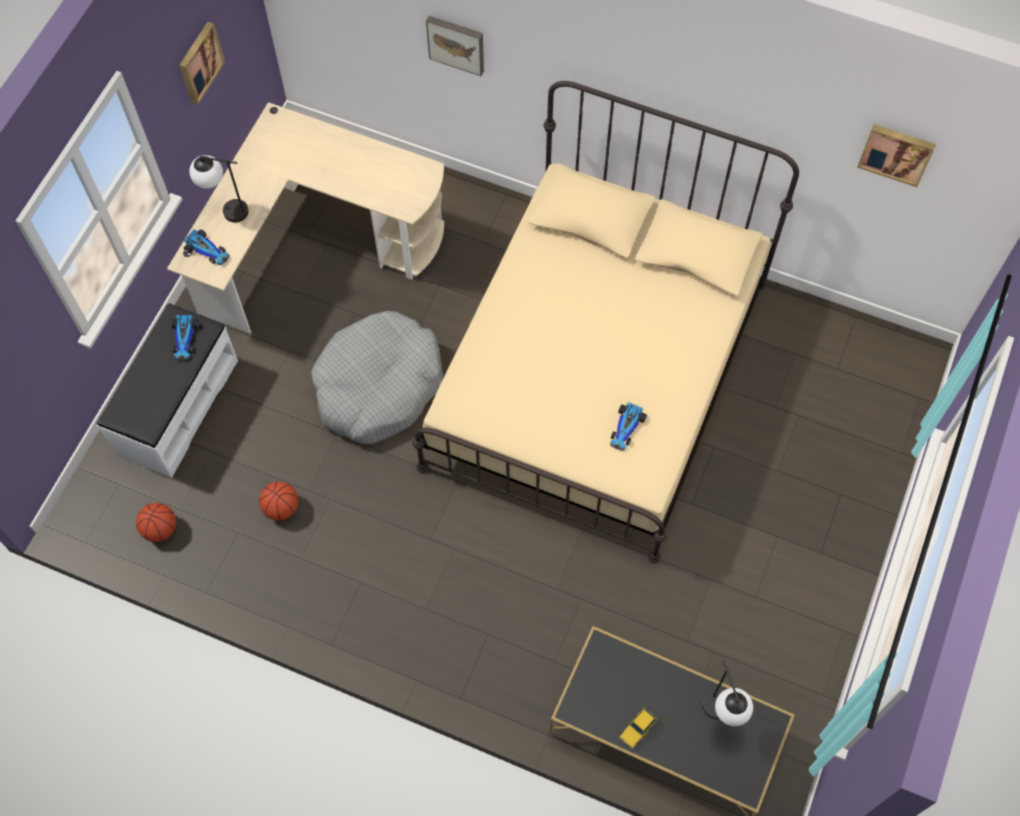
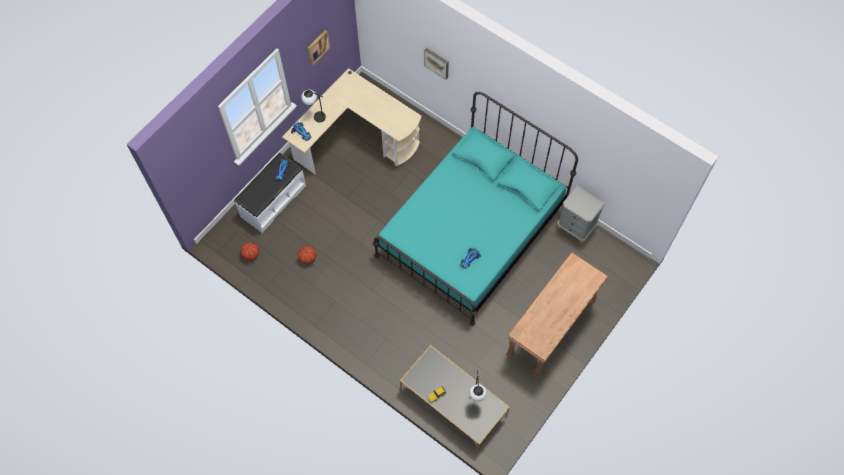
camera: 15 degrees right, 0 degrees up
grey dog bed [311,311,443,444] -> none
beige bed [412,81,799,563] -> turquoise bed [373,92,578,326]
picture [857,124,936,187] -> none
none -> brown console table [506,253,608,378]
none -> grey nightstand [557,186,605,243]

